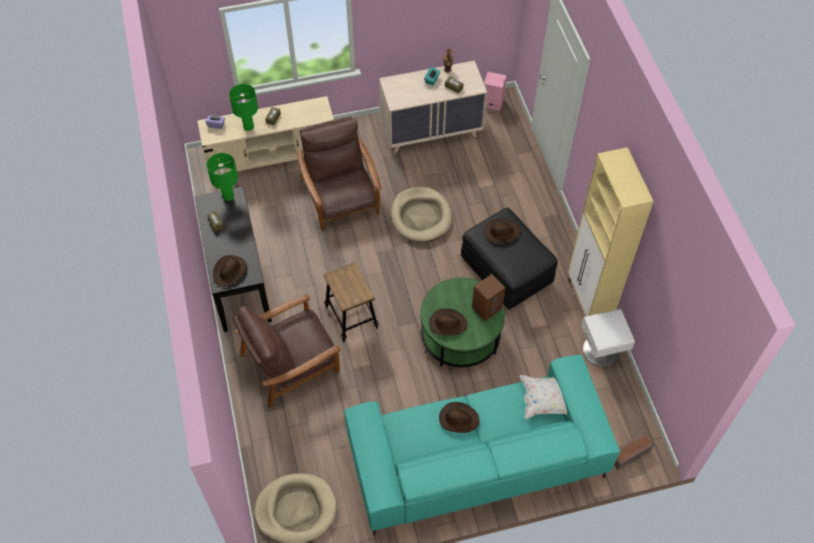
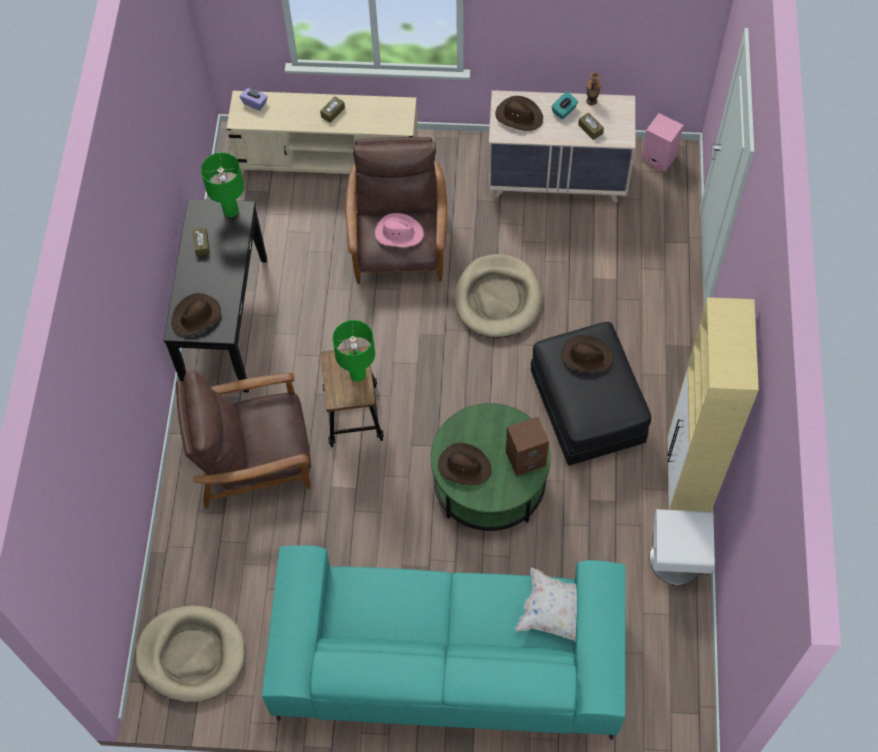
camera: 20 degrees right, 5 degrees up
green table lamp [229,84,258,131] -> green table lamp moved to [332,320,375,382]
brown hat [439,402,480,433] -> brown hat moved to [495,96,543,131]
speaker [614,433,654,470] -> none
none -> pink hat [375,213,424,248]

